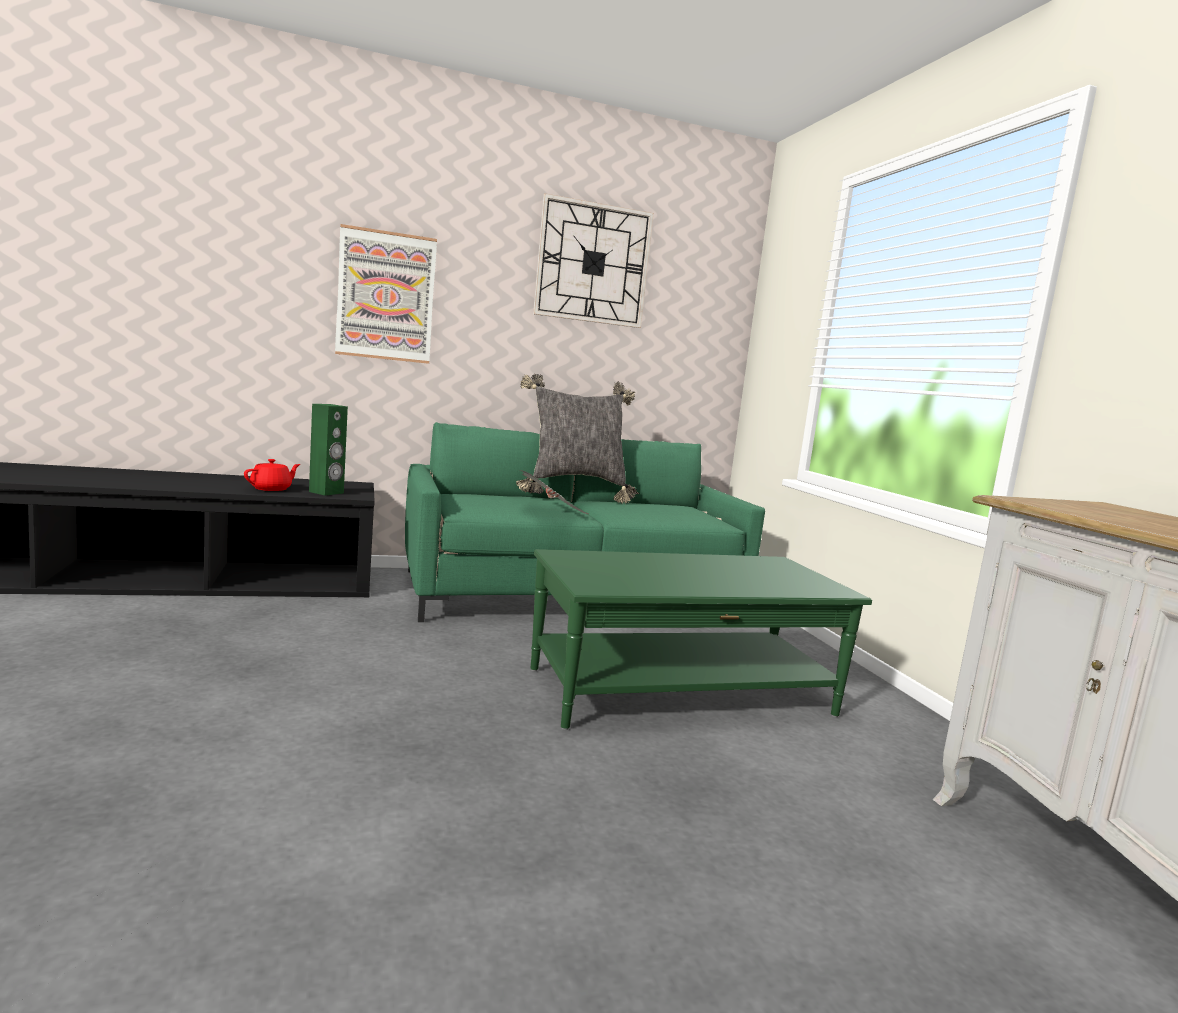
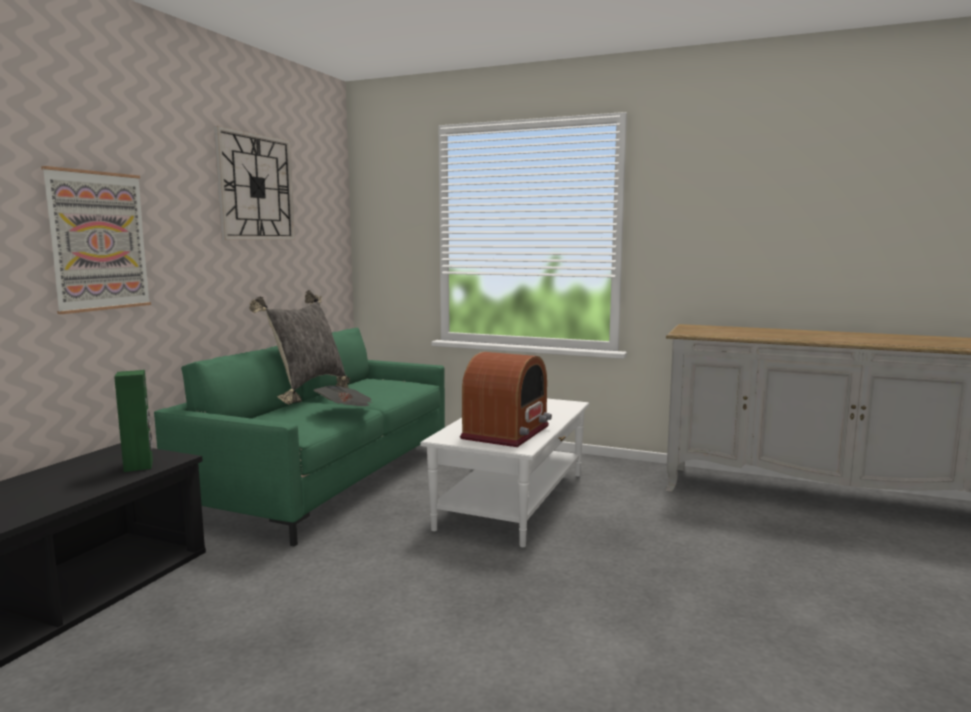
camera: 50 degrees left, 0 degrees up
red teapot [244,459,301,491] -> none
green coffee table [531,549,872,730] -> white coffee table [421,399,589,548]
none -> radio [460,352,552,447]

